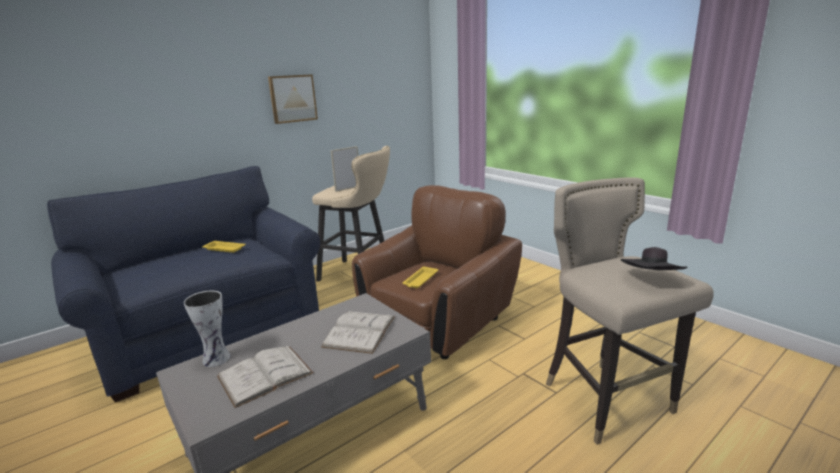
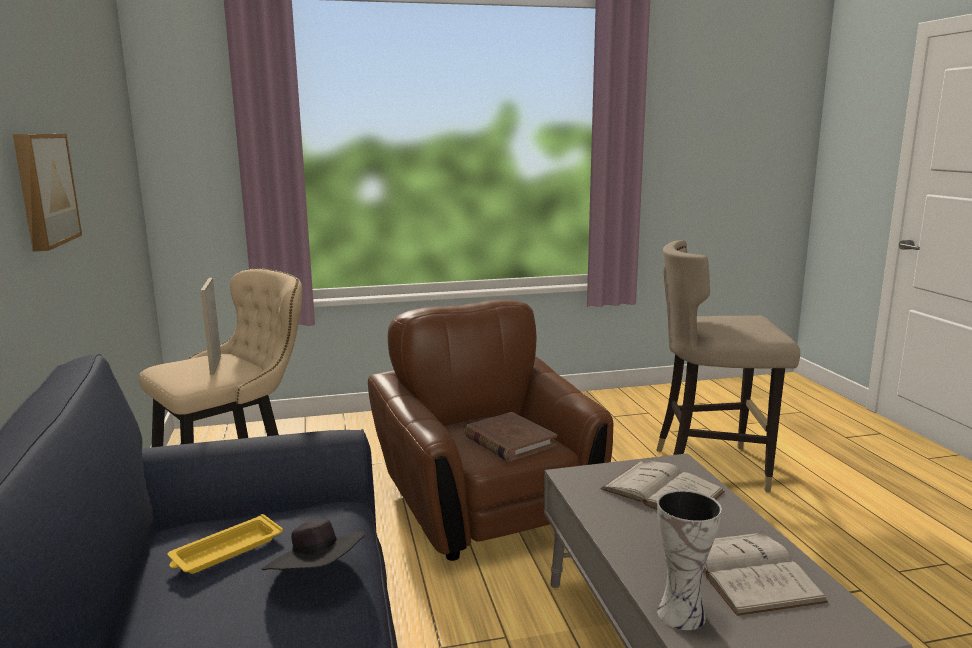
camera: 65 degrees left, 5 degrees down
yellow tray [402,266,438,288] -> brown book [464,412,557,462]
black hat [621,247,687,270] -> black hat moved to [262,519,365,570]

